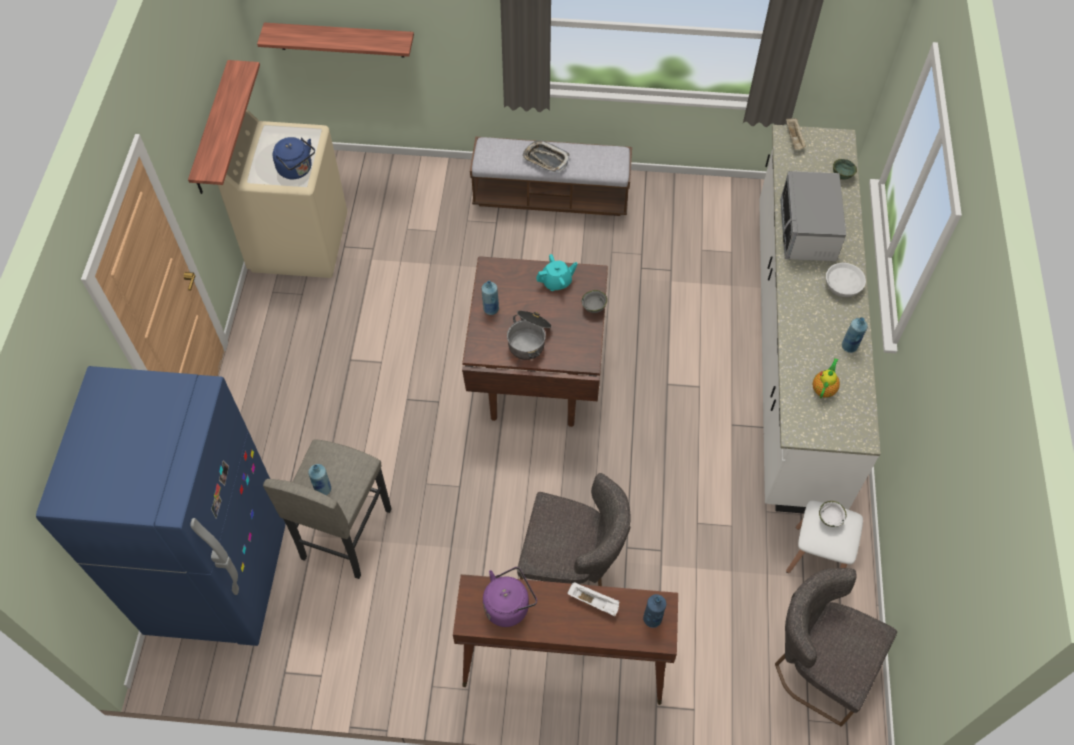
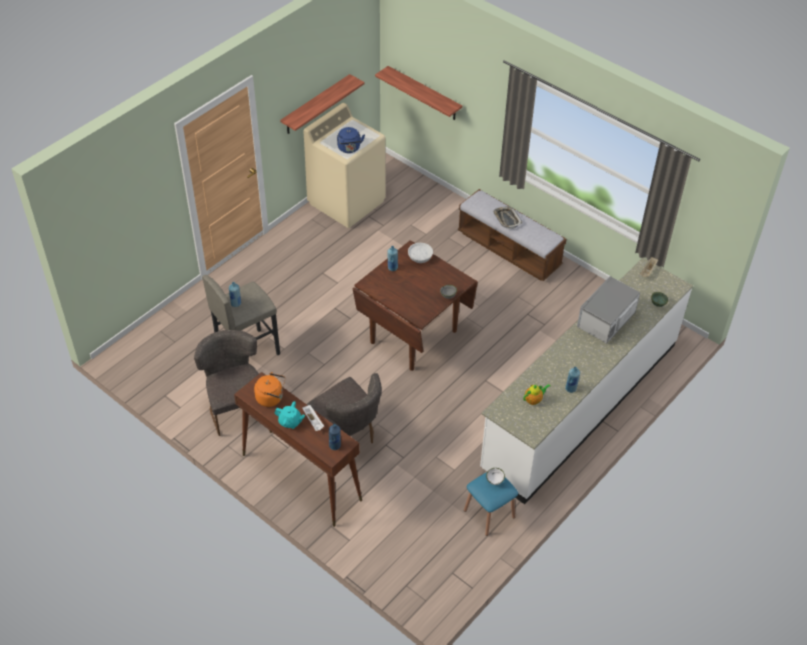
camera: 35 degrees right, 10 degrees down
blue fridge [36,366,286,646] -> none
purple kettle [483,567,537,627] -> orange kettle [254,372,285,407]
cooking pot [507,311,552,360] -> none
turquoise teapot [536,254,578,291] -> turquoise teapot moved to [274,401,305,429]
grey chair [775,568,897,727] -> grey chair moved to [194,330,259,436]
white stool [786,501,863,573] -> blue stool [464,472,518,536]
white bowl [826,263,866,297] -> white bowl moved to [408,243,433,263]

